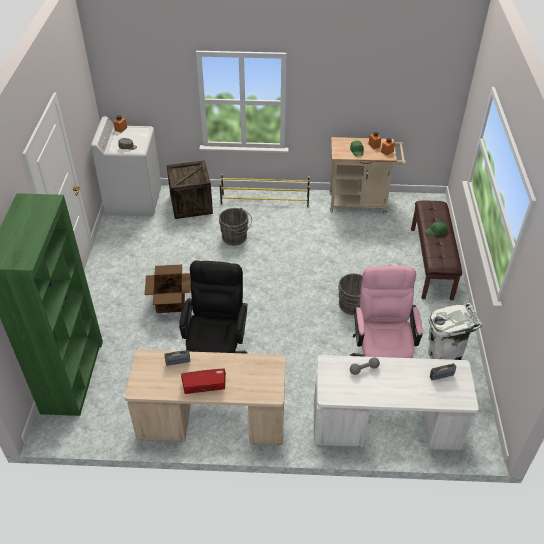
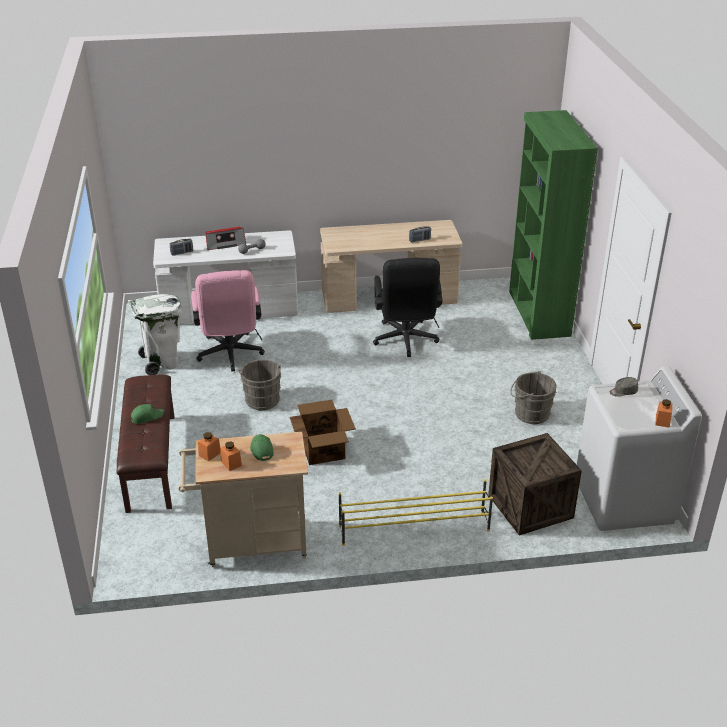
camera: 170 degrees right, 10 degrees down
cardboard box [145,264,191,313] -> cardboard box moved to [290,400,356,465]
radio [181,369,226,394] -> radio moved to [205,227,246,250]
grey bucket [219,208,252,245] -> grey bucket moved to [510,371,556,424]

